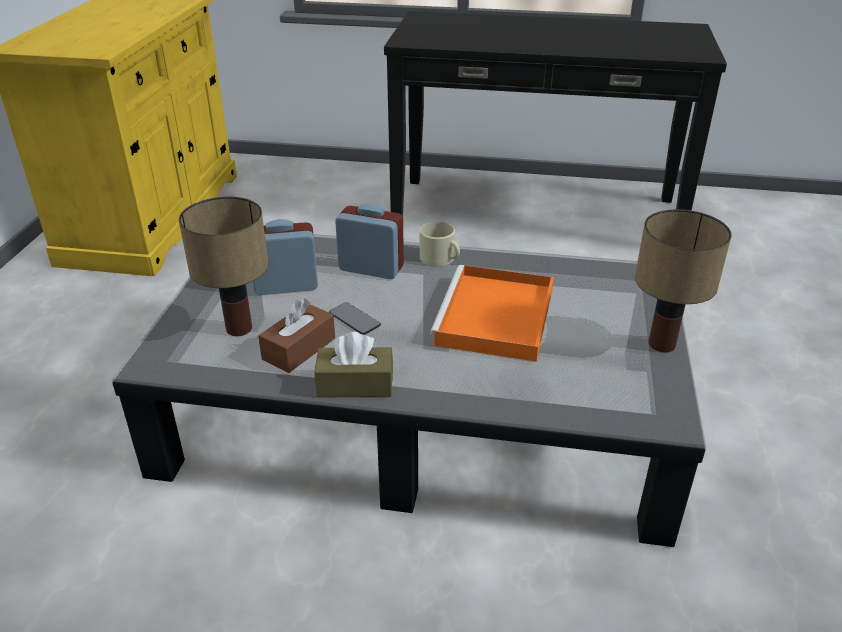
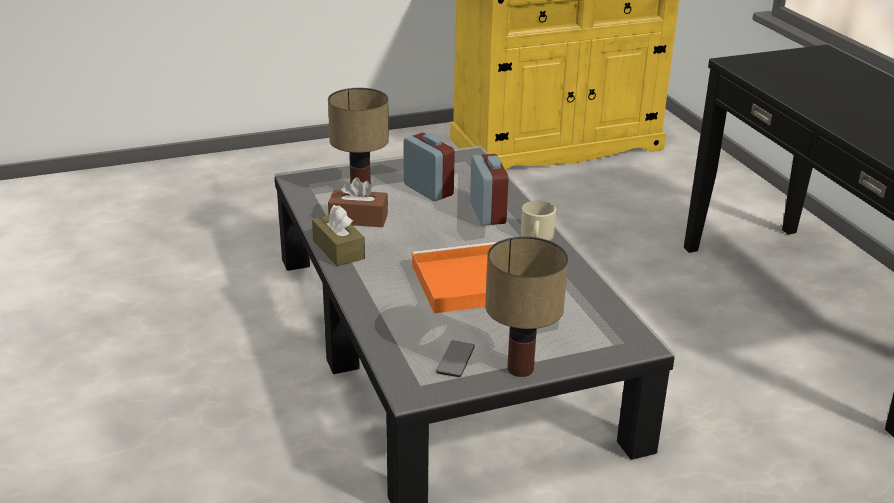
camera: 60 degrees right, 5 degrees down
phone [329,302,381,335] -> phone moved to [437,341,475,377]

